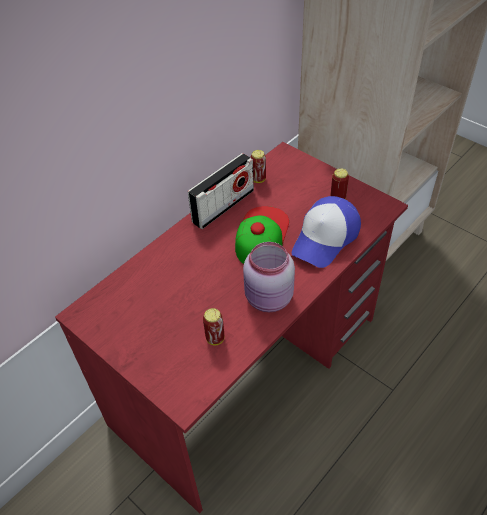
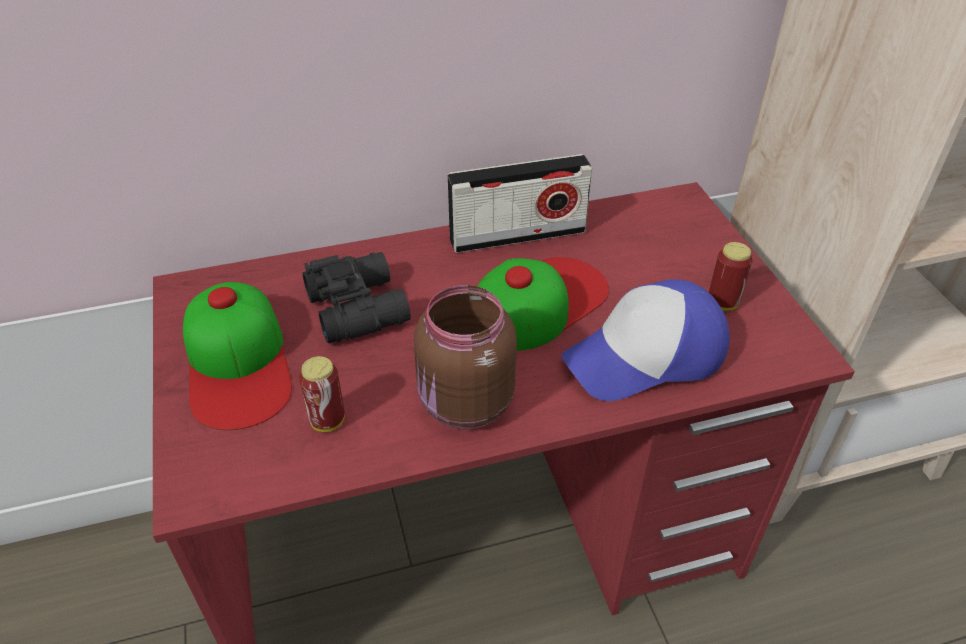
camera: 30 degrees right, 5 degrees down
pink jar [243,242,295,312] -> brown jar [414,285,517,429]
can [250,150,266,183] -> none
none -> cap [183,282,292,430]
none -> black binoculars [302,252,411,343]

